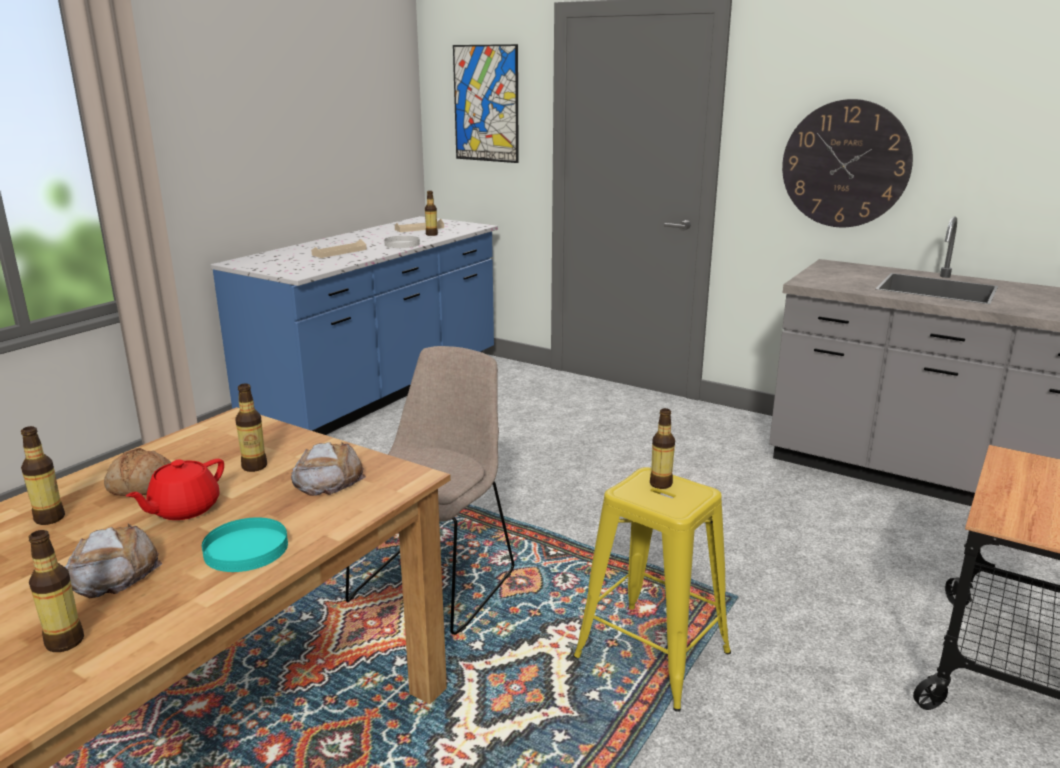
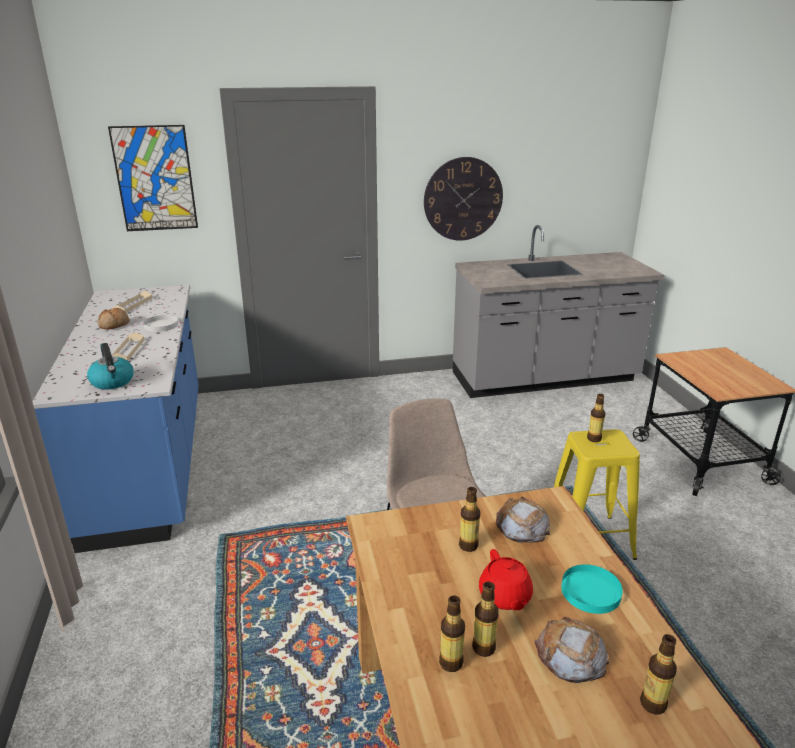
camera: 45 degrees left, 5 degrees up
bread [104,448,171,496] -> bread moved to [98,308,130,330]
bottle [425,191,438,236] -> bottle moved to [472,582,499,657]
none -> kettle [87,343,134,390]

